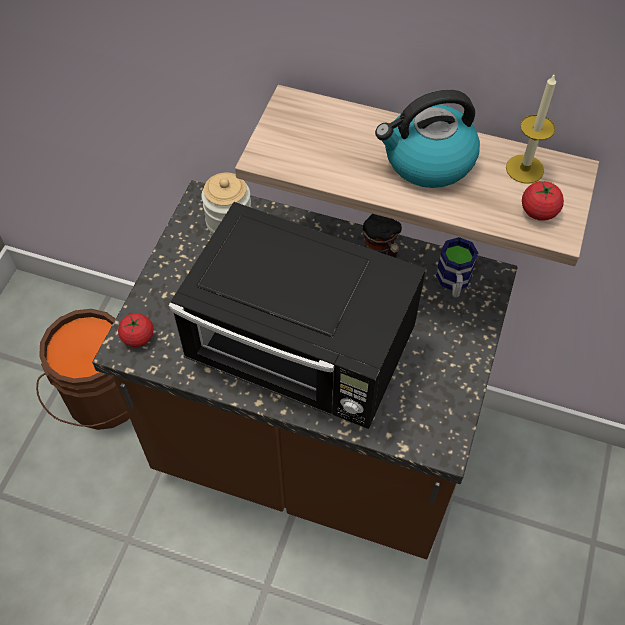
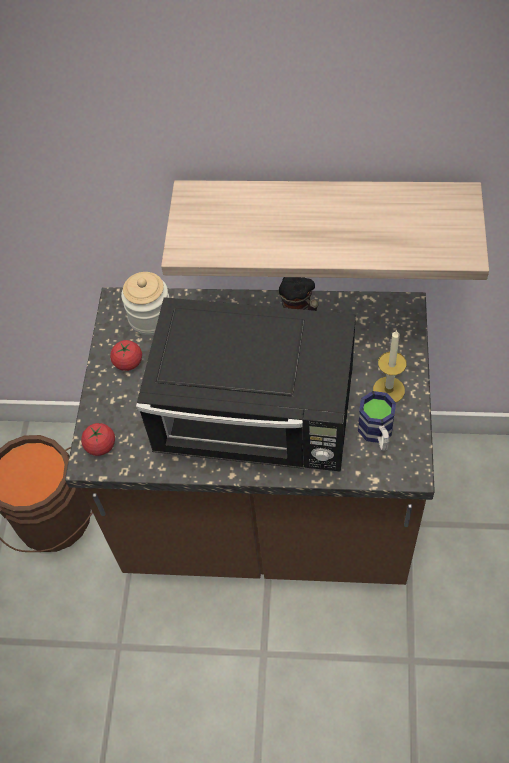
camera: 10 degrees left, 0 degrees up
kettle [375,90,480,188] -> none
mug [436,237,478,298] -> mug moved to [358,391,396,451]
candle [506,73,556,184] -> candle moved to [373,329,407,402]
tomato [522,181,564,221] -> tomato moved to [110,340,142,371]

